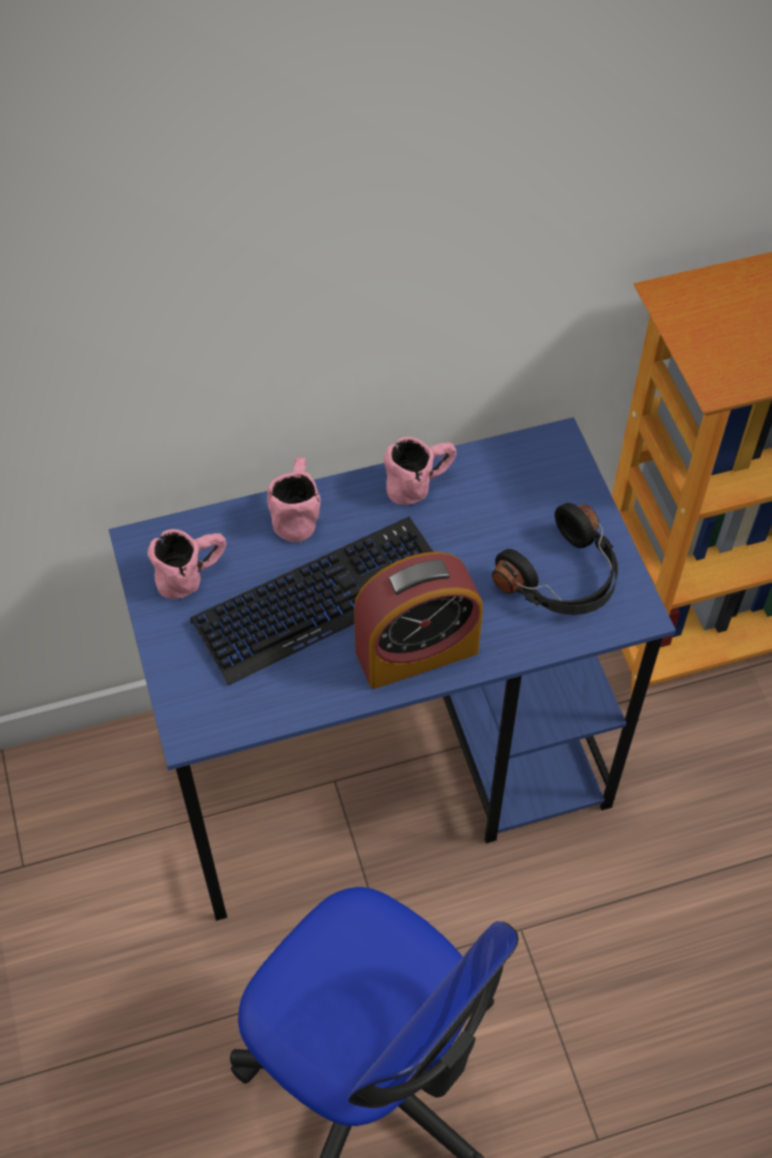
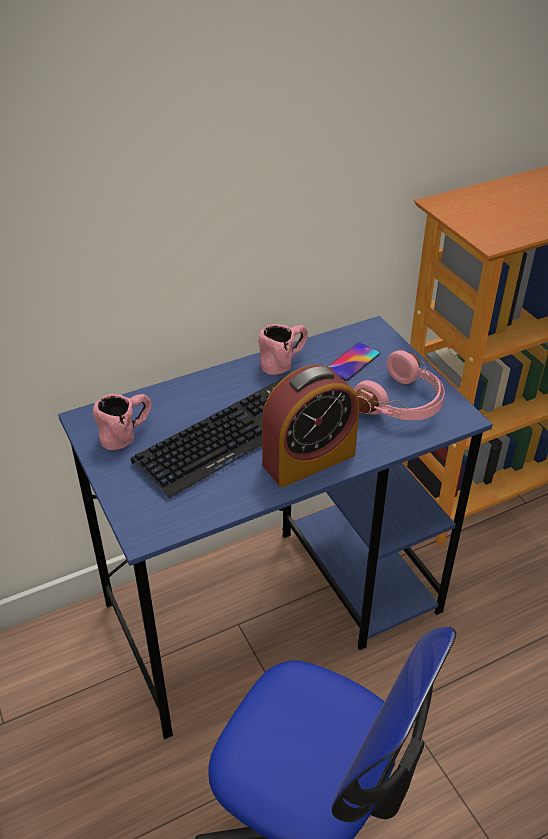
camera: 10 degrees left, 15 degrees down
pink mug [267,458,321,542] -> none
black headphones [492,503,618,615] -> pink headphones [354,350,445,420]
none -> phone [328,342,380,381]

